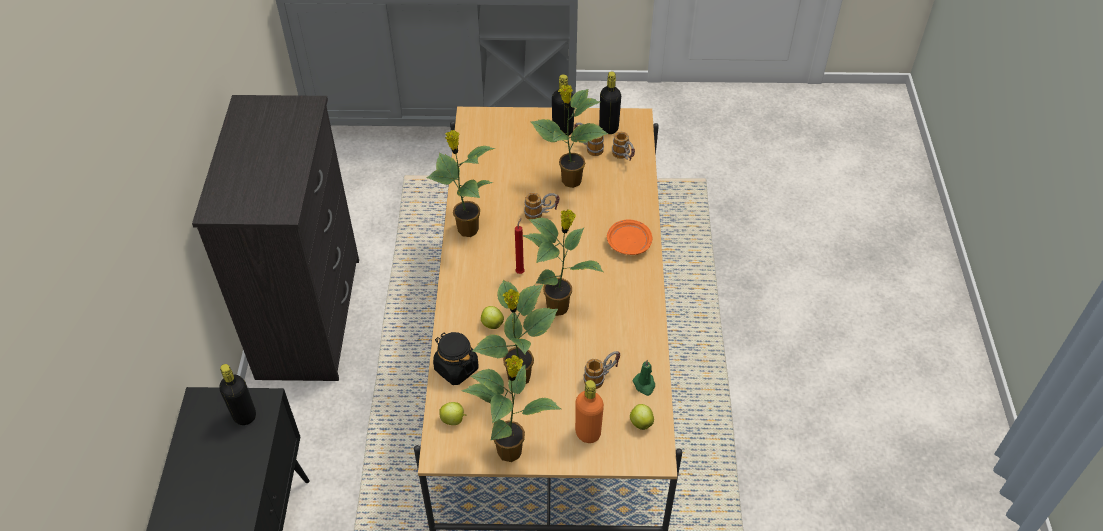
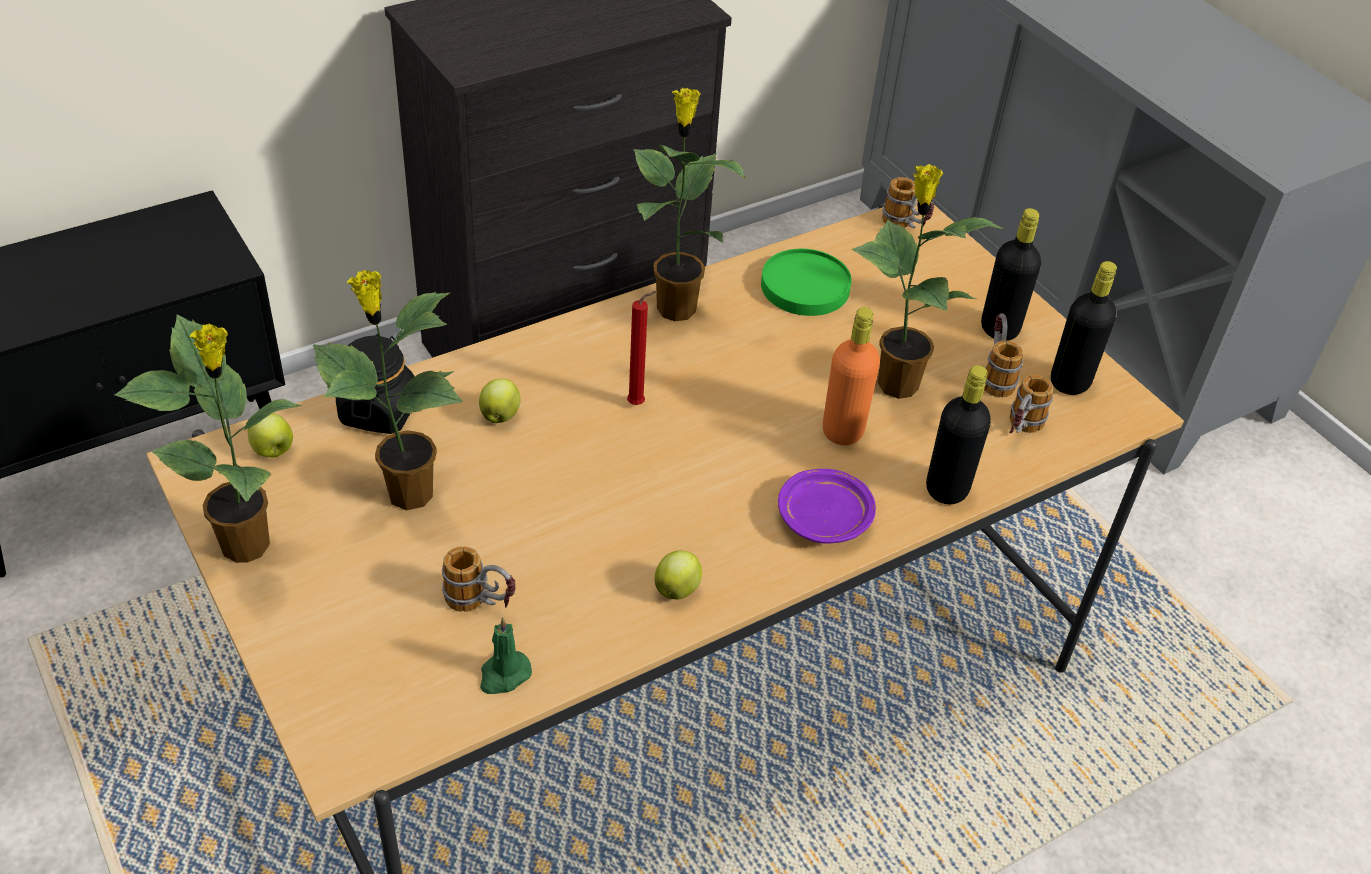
camera: 55 degrees right, 5 degrees down
black bottle [219,364,256,425] -> black bottle moved to [926,365,991,504]
potted plant [522,210,604,316] -> none
mug [524,193,560,220] -> mug moved to [882,177,934,228]
orange bottle [575,380,604,443] -> orange bottle moved to [823,307,880,445]
orange plate [607,219,652,255] -> purple plate [778,469,876,544]
apple [630,404,654,430] -> apple moved to [655,551,702,600]
none -> green plate [761,249,852,316]

